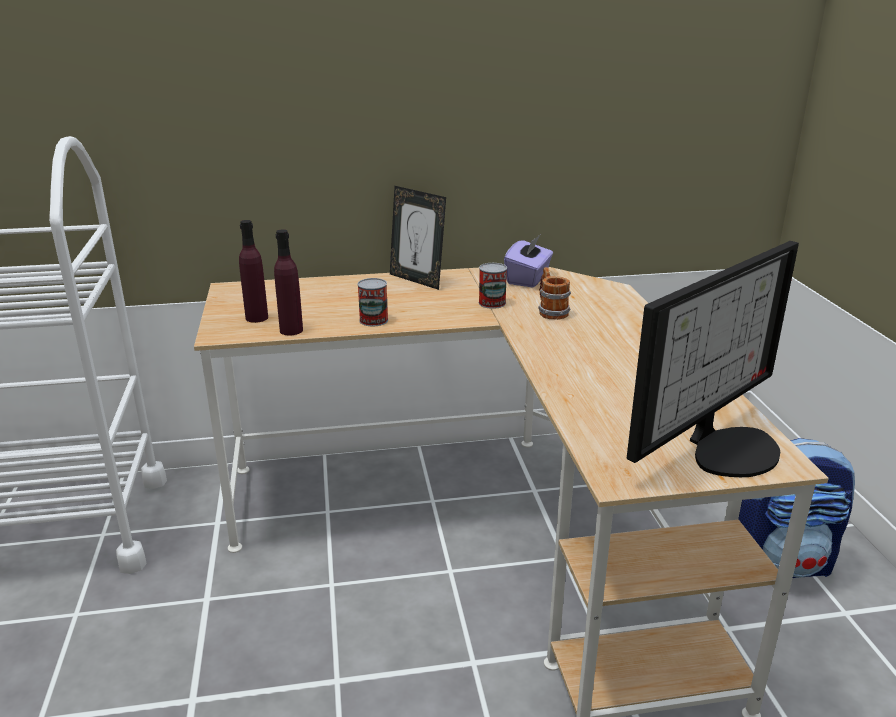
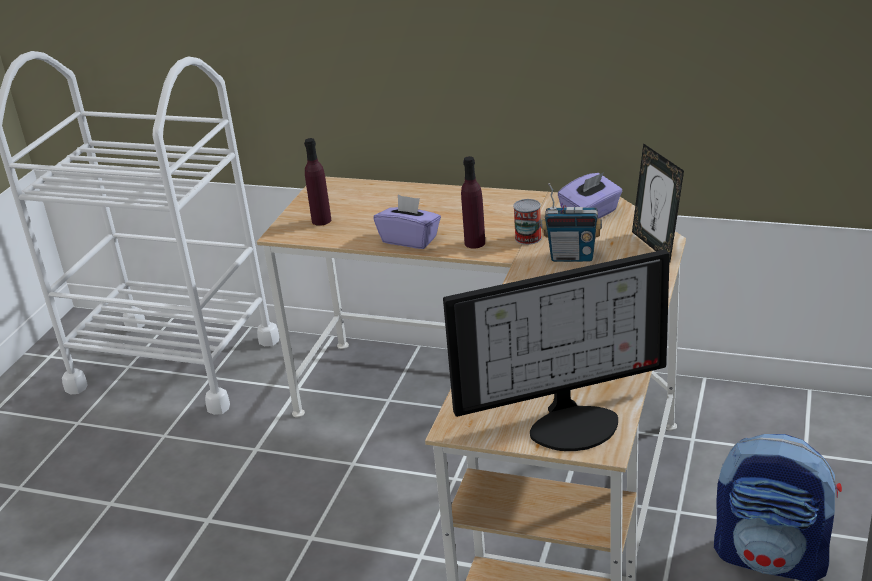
camera: 30 degrees right, 5 degrees up
purple bottle [274,229,303,335] -> purple bottle moved to [461,156,485,249]
can [358,278,388,326] -> purple tissue box [374,195,441,249]
picture frame [390,186,446,290] -> picture frame moved to [632,143,684,262]
mug [538,267,571,320] -> radio [541,183,602,262]

